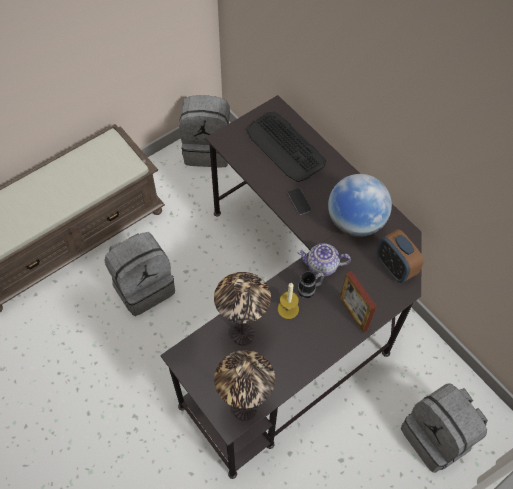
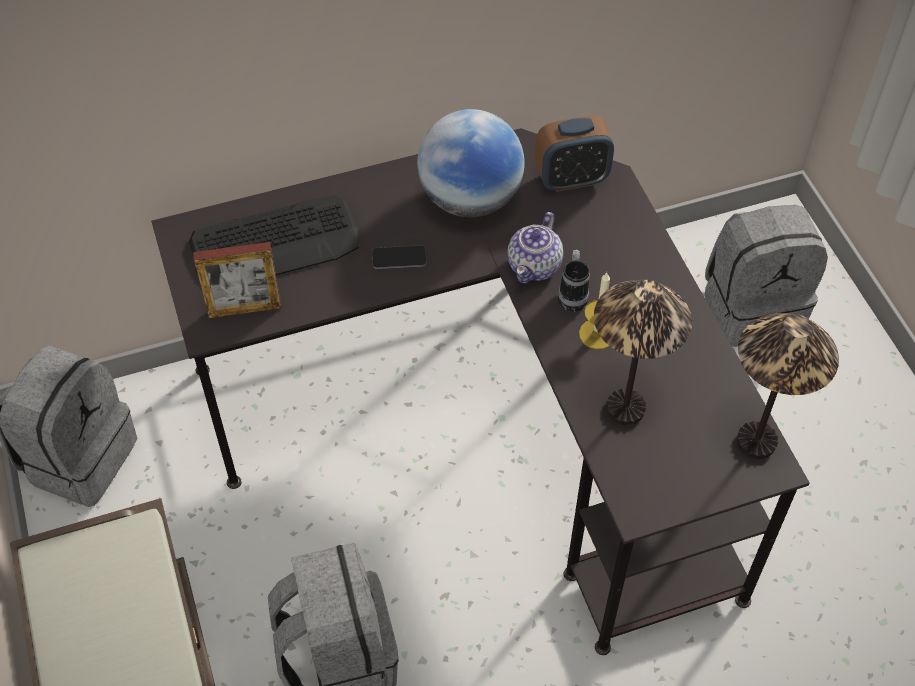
camera: 70 degrees left, 5 degrees down
picture frame [340,271,377,333] -> picture frame moved to [193,242,281,318]

